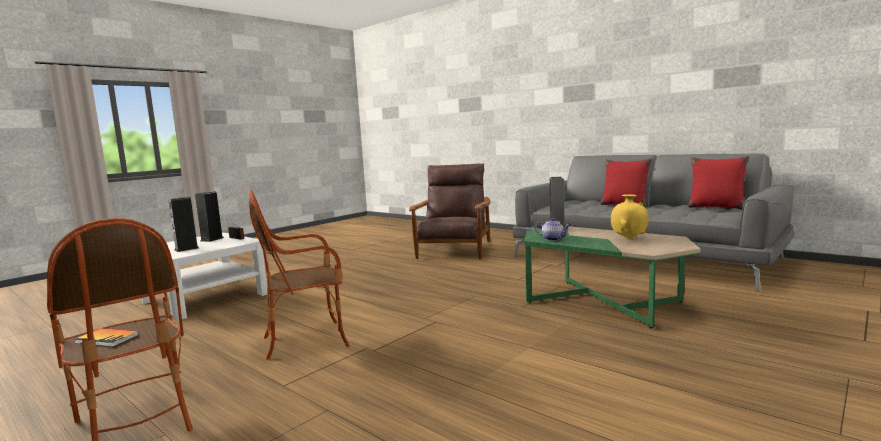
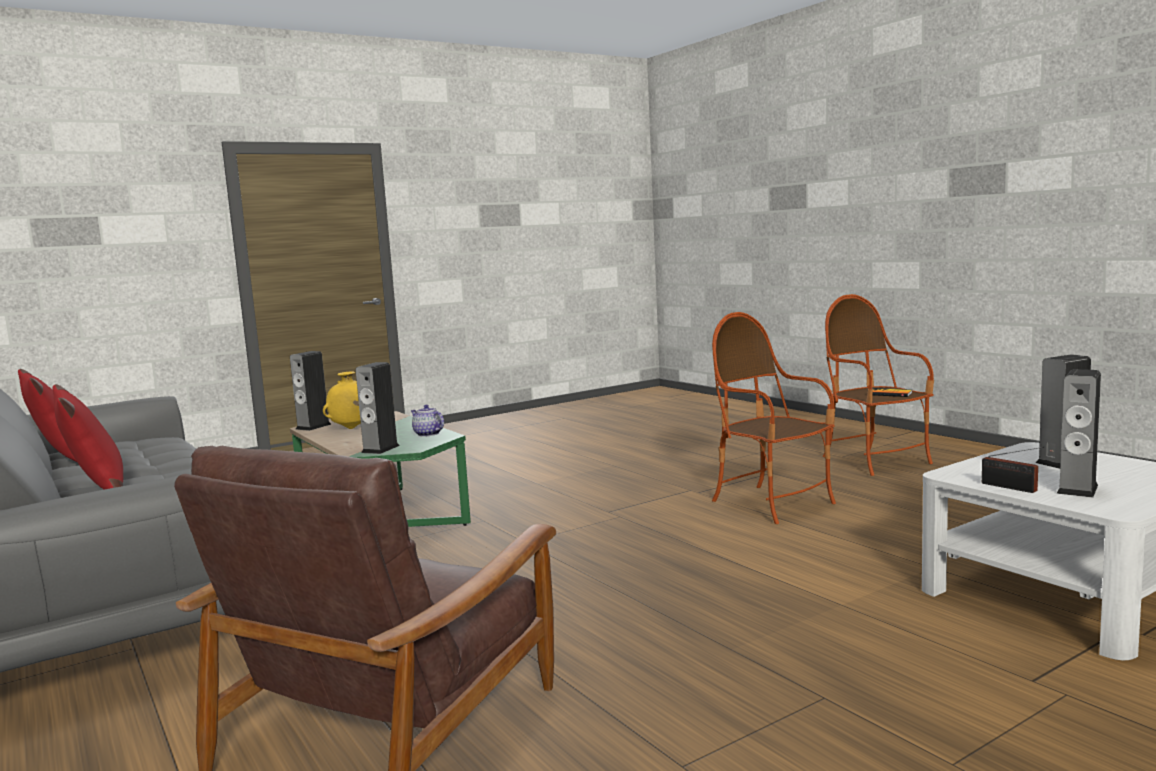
camera: 165 degrees left, 0 degrees up
armchair [248,189,350,359] -> armchair turned 120 degrees counterclockwise [712,312,836,524]
none -> speaker [290,351,331,431]

